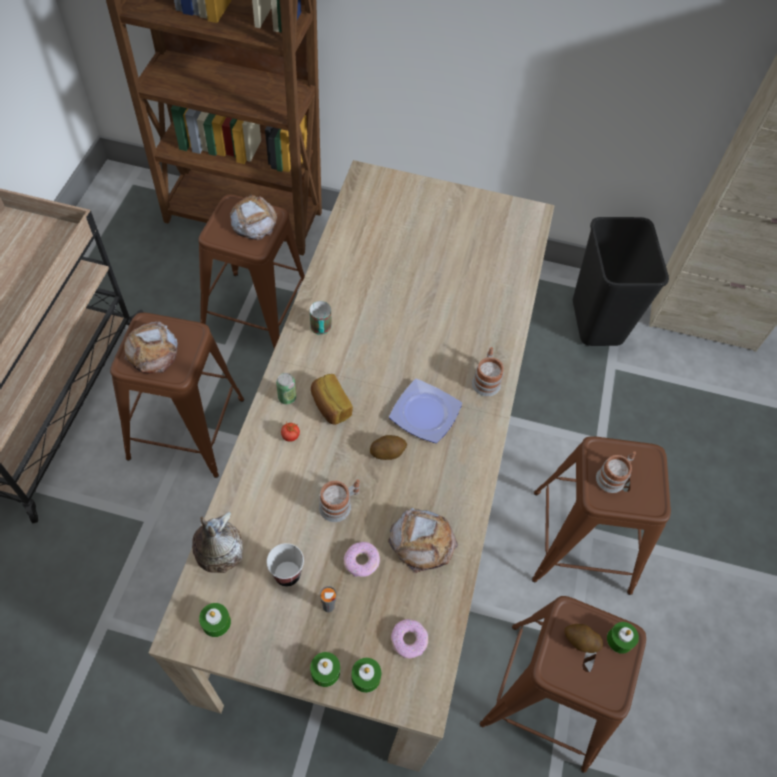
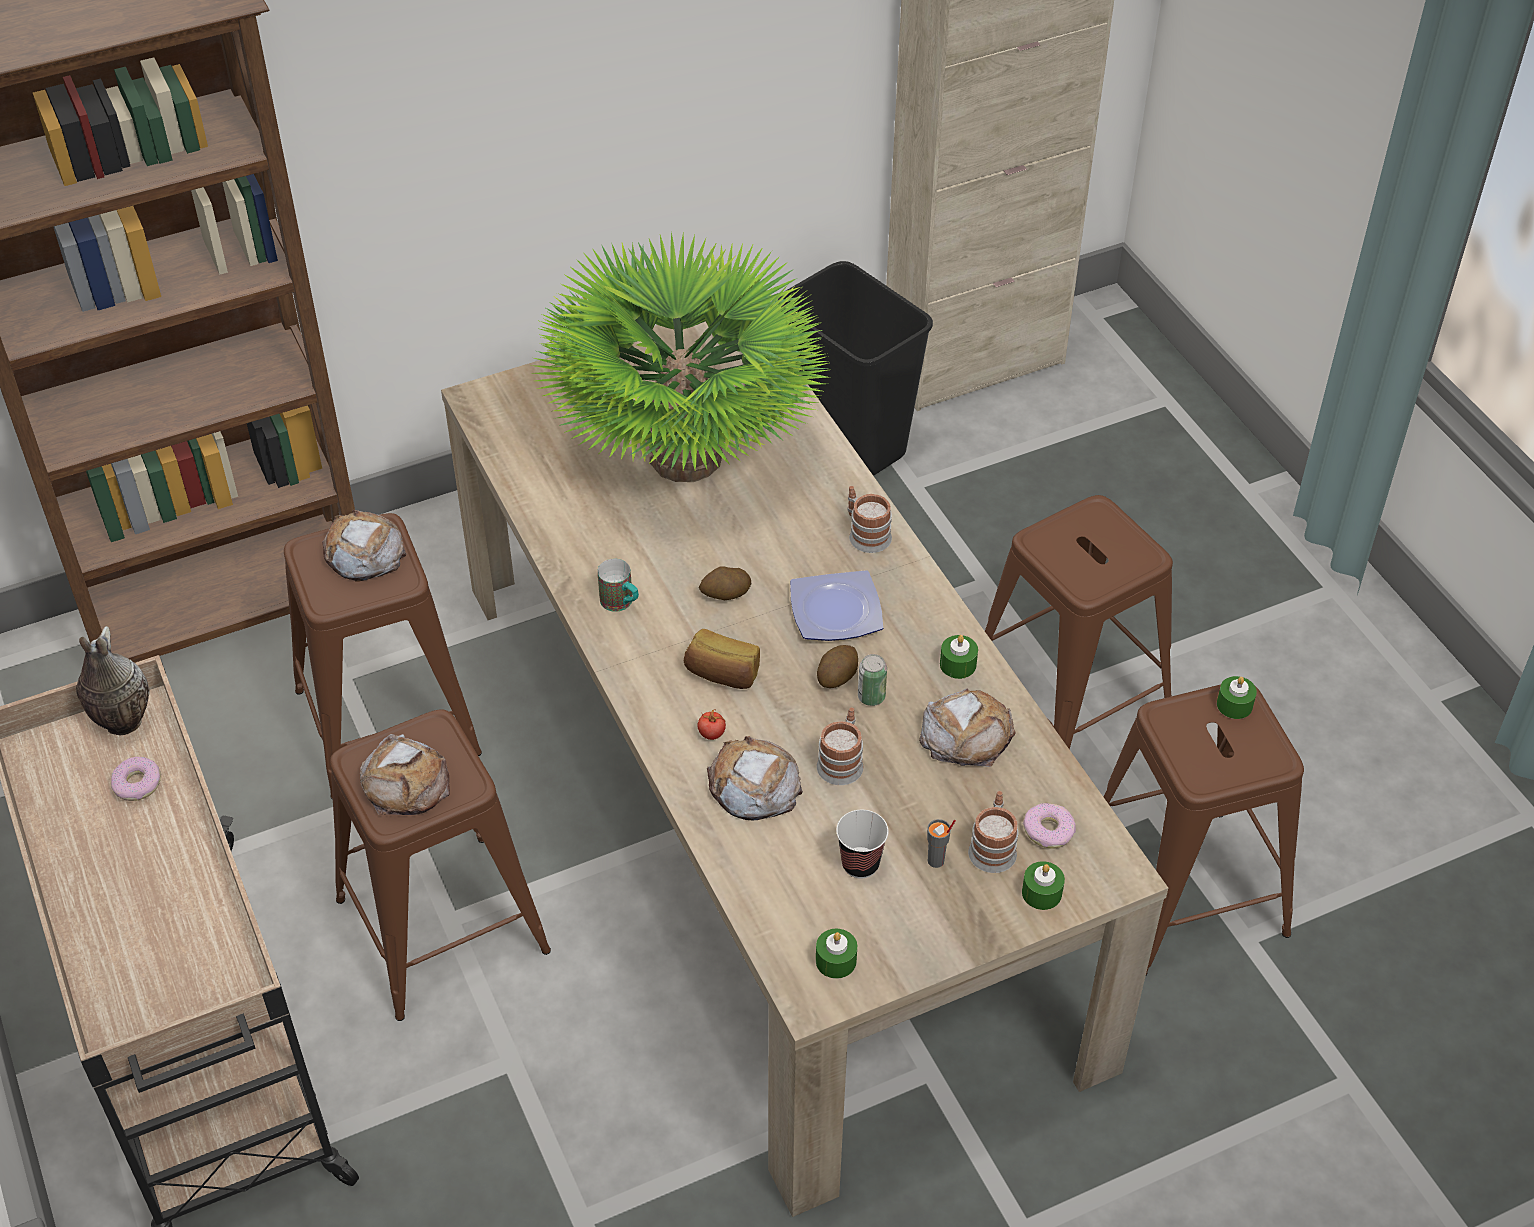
camera: 35 degrees left, 10 degrees down
vase [192,512,243,573] -> vase moved to [76,626,150,736]
can [276,373,296,404] -> can moved to [858,654,887,706]
green candle [310,652,340,687] -> green candle moved to [940,635,978,679]
donut [344,542,380,577] -> donut moved to [111,757,162,801]
potato [564,624,603,653] -> potato moved to [699,567,751,600]
mug [596,451,636,493] -> mug moved to [968,791,1018,873]
none -> potted plant [531,231,828,482]
none -> bread [707,736,803,820]

